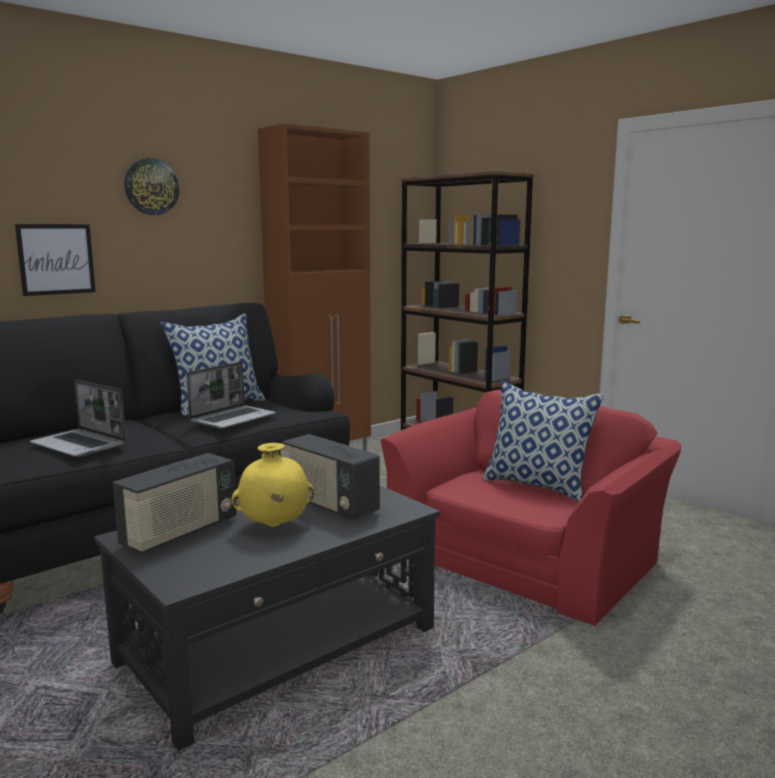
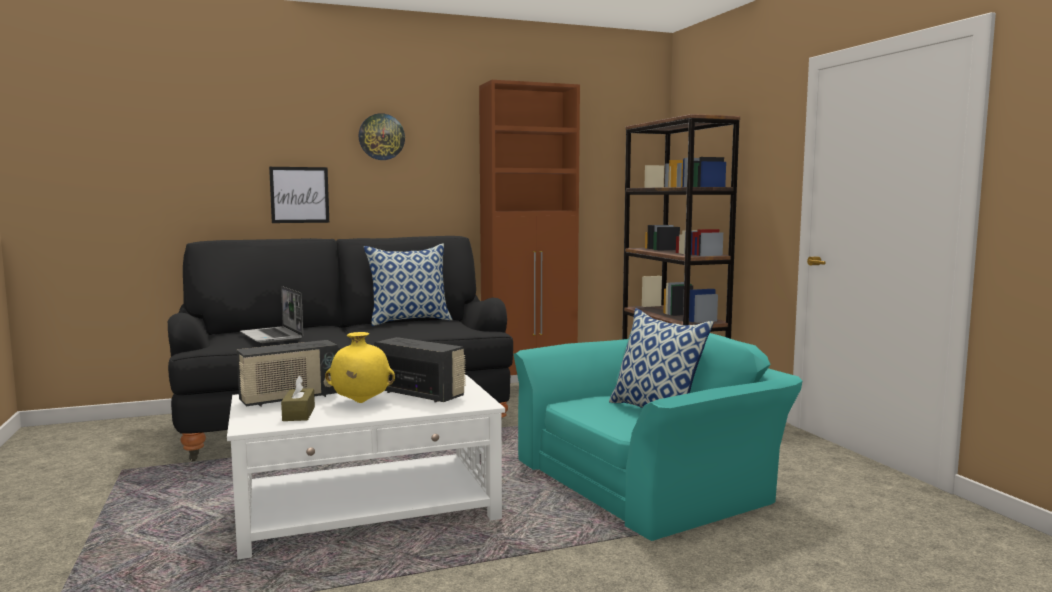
camera: 20 degrees right, 5 degrees down
black coffee table [94,485,440,751] -> white coffee table [227,375,505,560]
laptop [186,362,276,429] -> none
radio [280,434,380,520] -> radio turned 150 degrees clockwise [374,337,466,403]
red armchair [380,390,681,626] -> turquoise armchair [513,333,802,541]
none -> brown tissue box [281,376,315,421]

